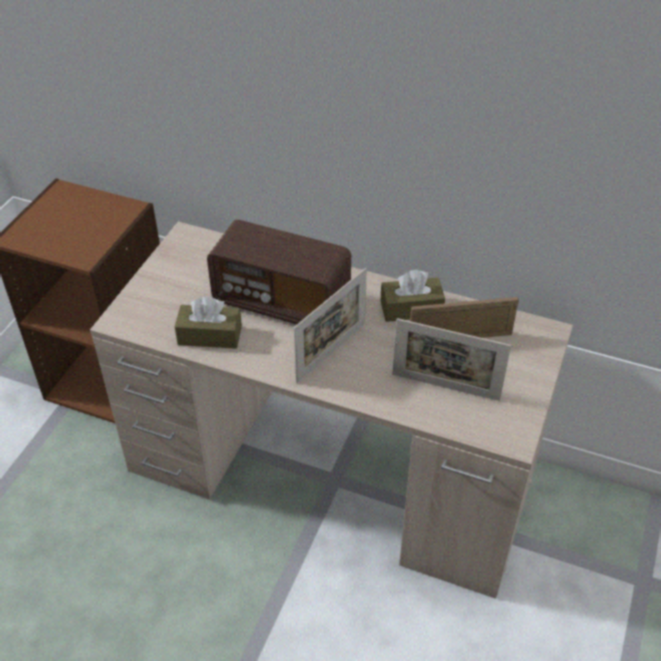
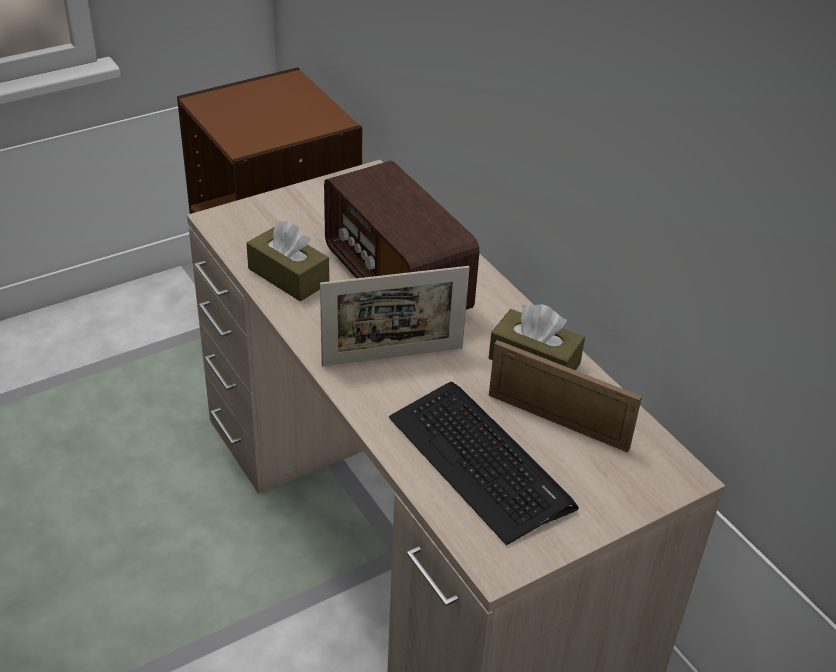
camera: 35 degrees right, 5 degrees down
picture frame [392,318,511,401] -> keyboard [389,382,579,545]

